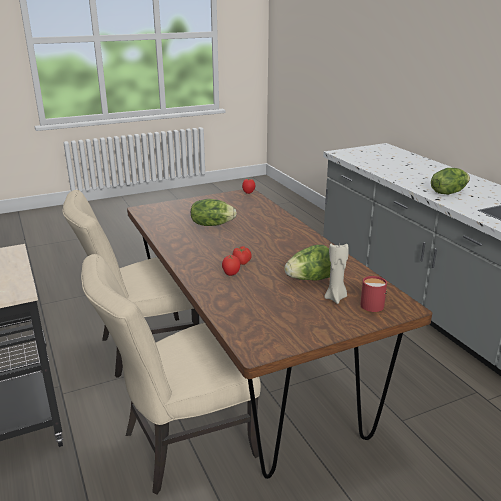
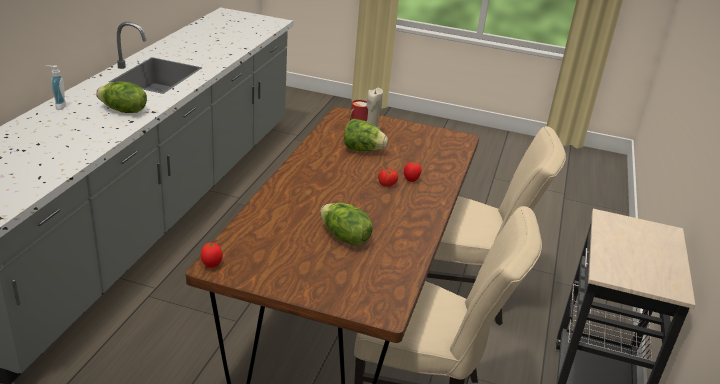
camera: 140 degrees left, 5 degrees up
none -> soap dispenser [45,65,66,110]

